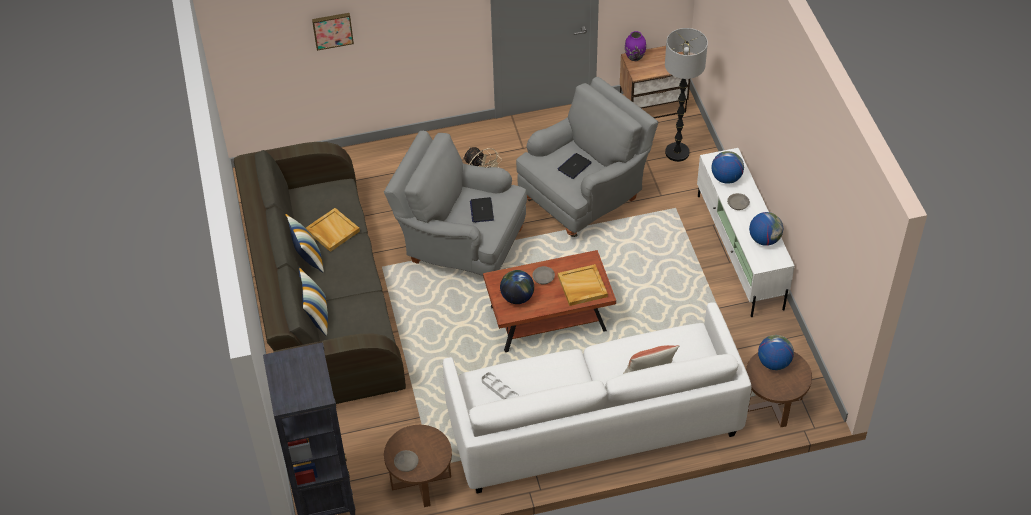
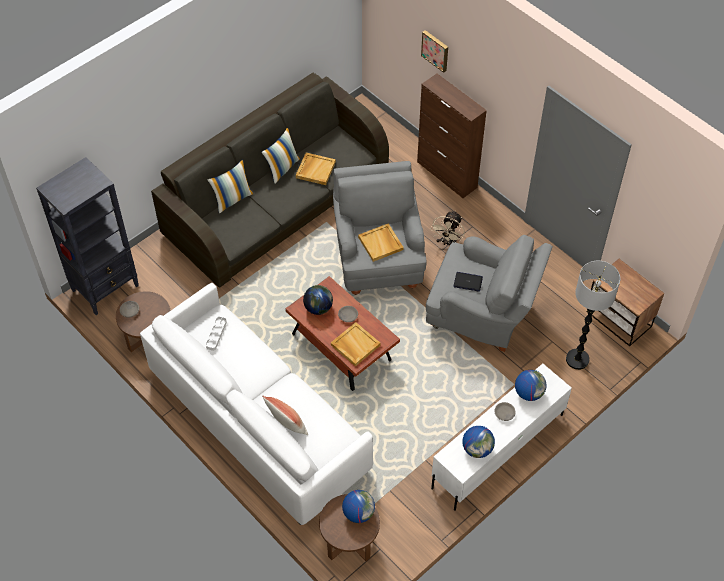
camera: 60 degrees right, 5 degrees up
laptop [470,197,494,223] -> beige tray [358,223,403,262]
purple vase [625,31,646,61] -> none
none -> brown cabinet [417,74,487,198]

